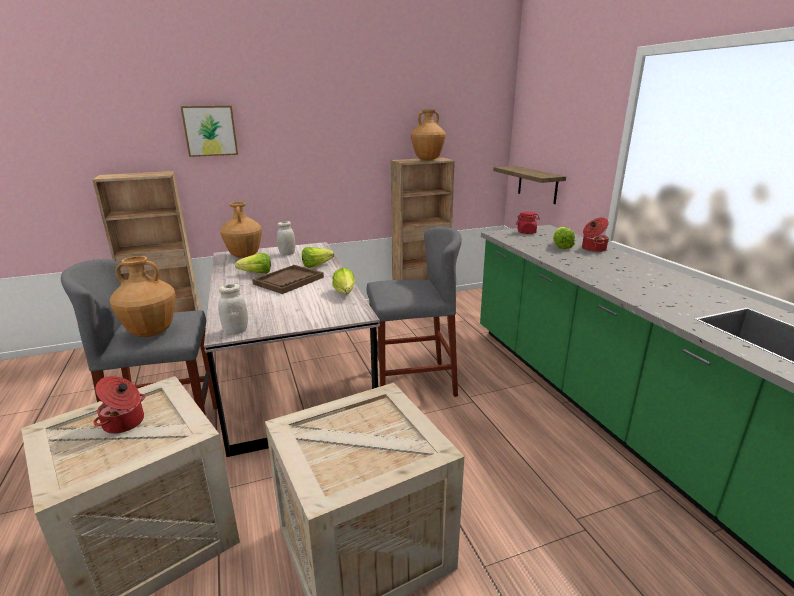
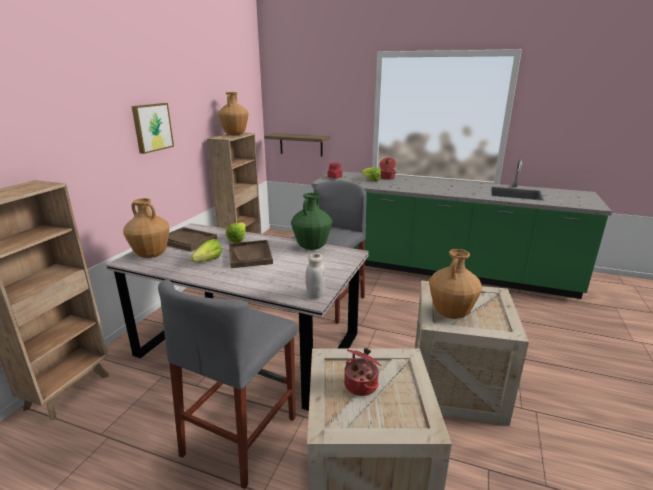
camera: 50 degrees left, 0 degrees up
brown vase [110,256,176,337] -> brown vase moved to [429,249,482,319]
picture [180,106,238,157] -> picture moved to [132,103,174,154]
white jar [277,221,295,256] -> brown tray [167,227,217,252]
lettuce [332,268,355,294] -> green vase [291,193,332,250]

